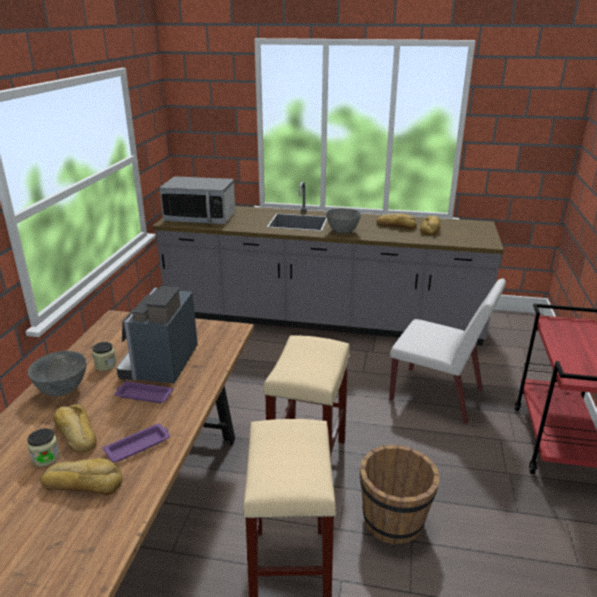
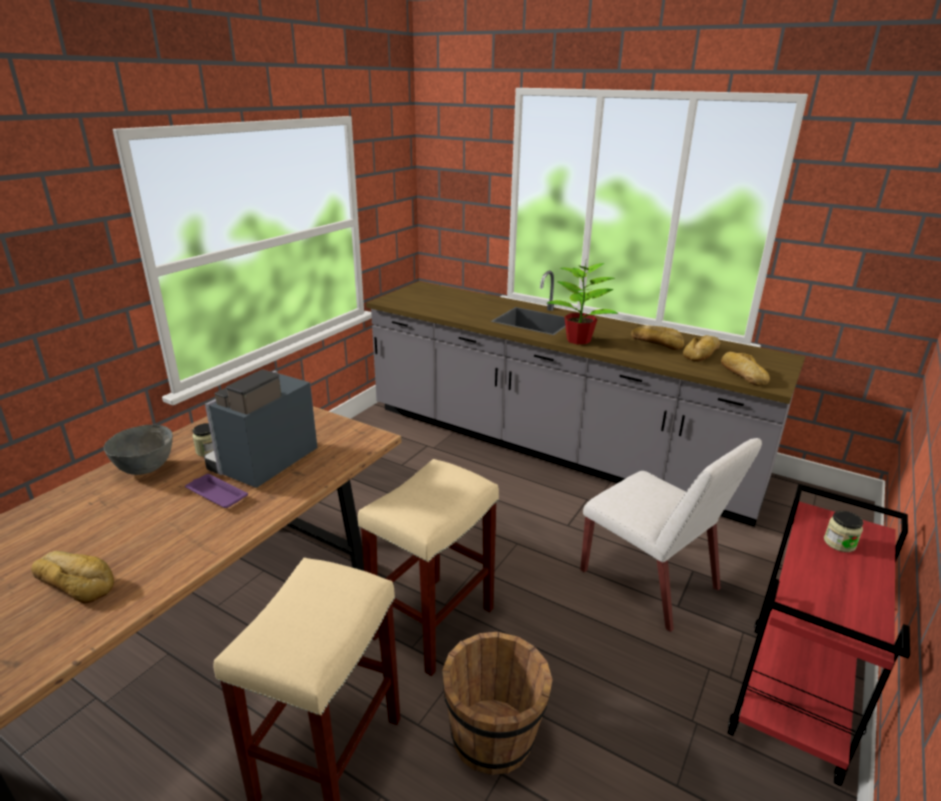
camera: 20 degrees right, 0 degrees up
jar [27,428,60,467] -> jar moved to [824,511,863,552]
bread [53,404,97,453] -> bread moved to [721,352,770,385]
purple tray [103,423,170,463] -> none
microwave [160,176,235,224] -> none
grey bowl [326,208,361,234] -> potted plant [547,258,618,345]

